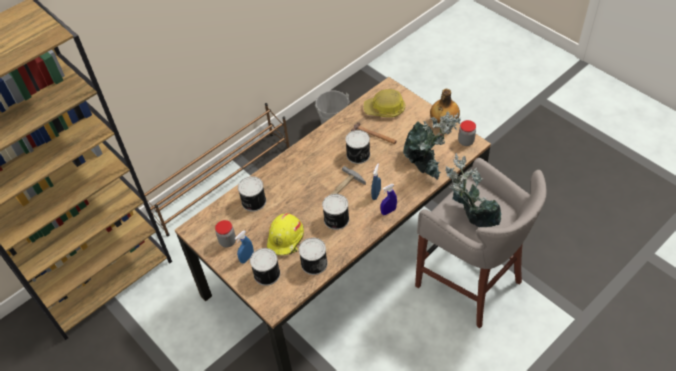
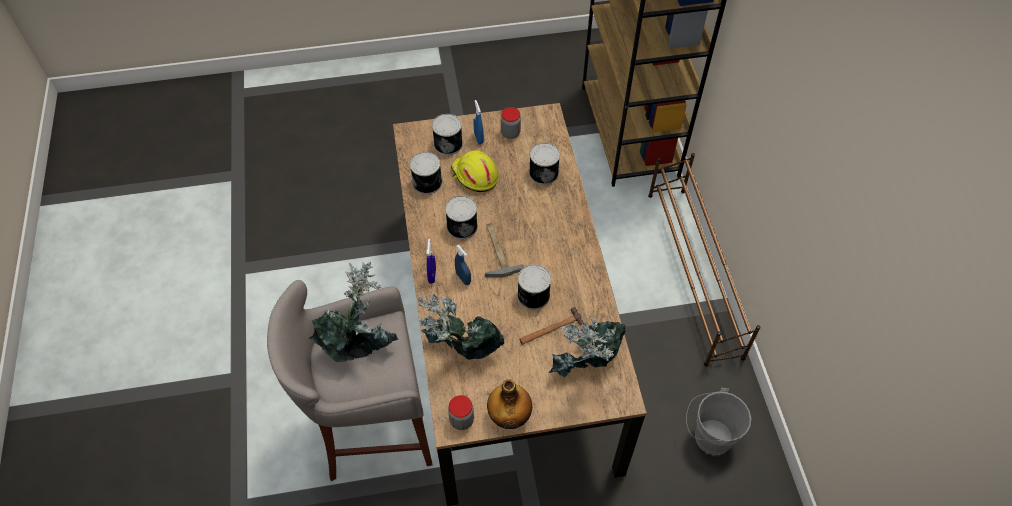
camera: 120 degrees right, 5 degrees up
hard hat [364,89,405,117] -> potted plant [549,317,626,378]

